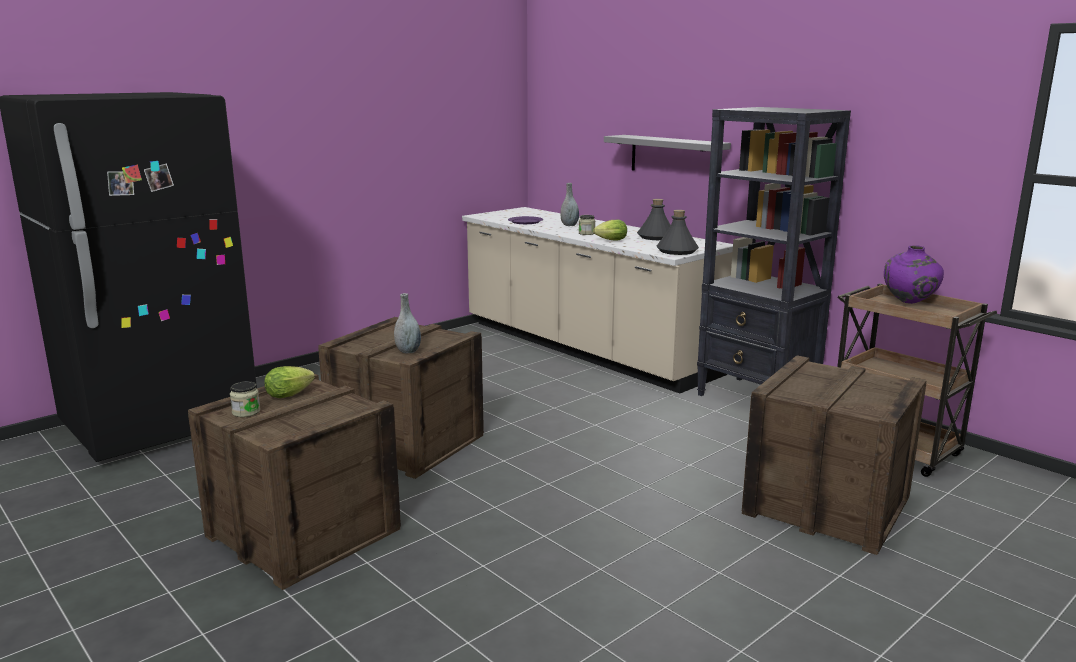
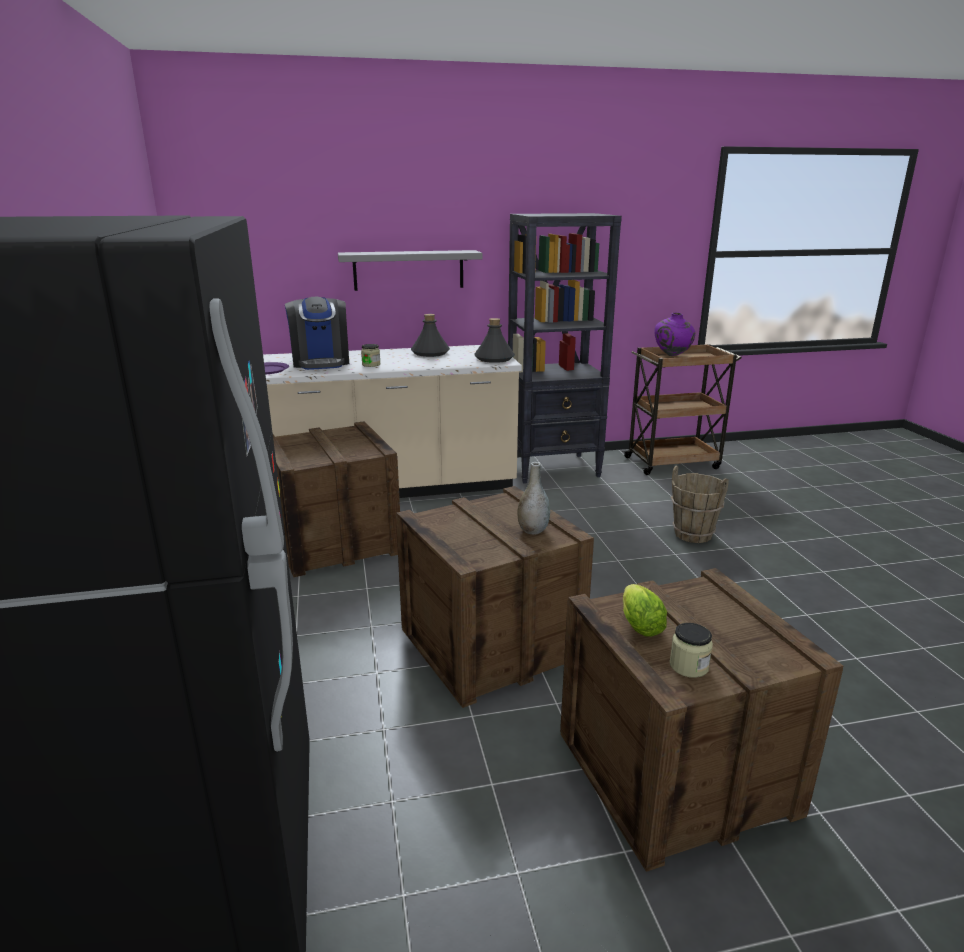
camera: 60 degrees left, 5 degrees up
grey vase [560,183,579,226] -> coffee machine [285,297,349,370]
lettuce [593,220,627,241] -> none
crate [742,355,927,555] -> crate moved to [273,421,400,577]
none -> brown bucket [671,466,729,543]

